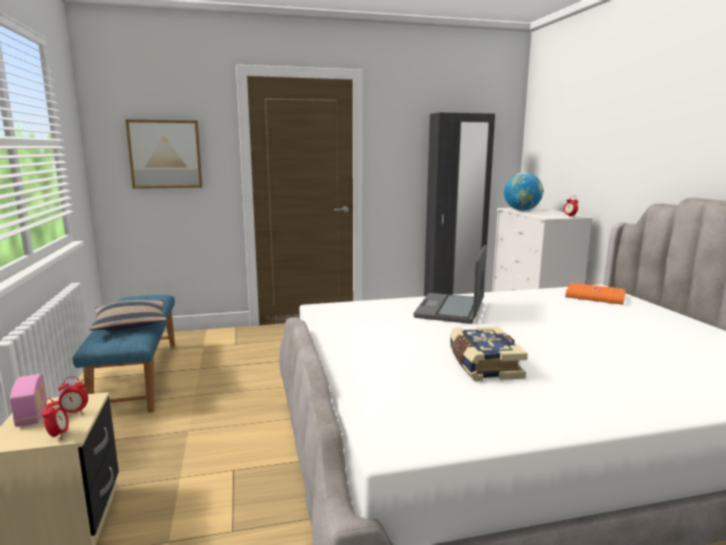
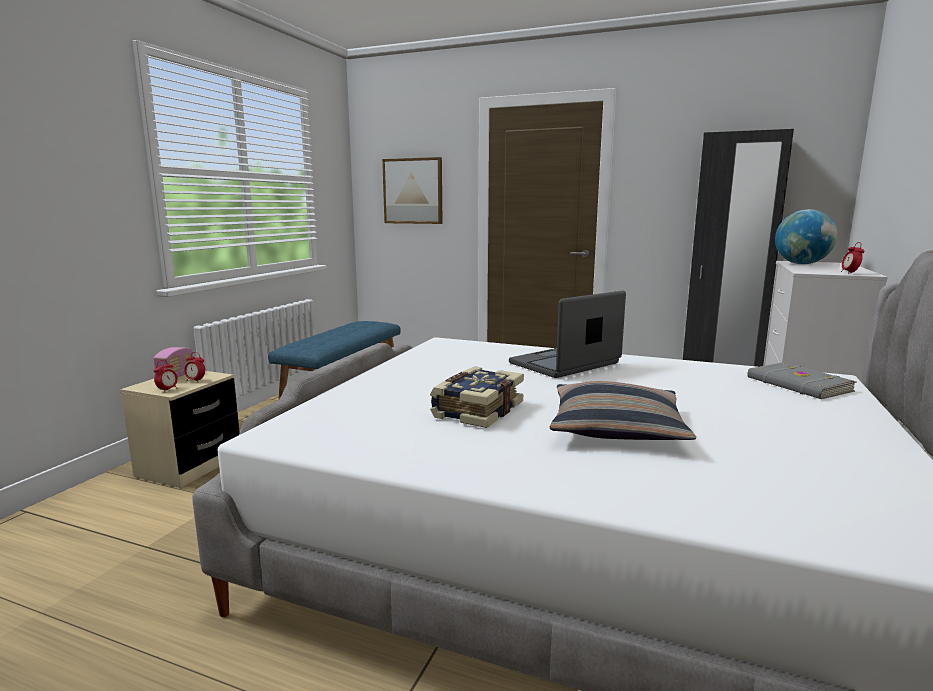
camera: 35 degrees right, 0 degrees up
pillow [89,300,167,331] -> pillow moved to [550,381,697,440]
orange book [565,283,626,305] -> grey book [747,362,856,399]

